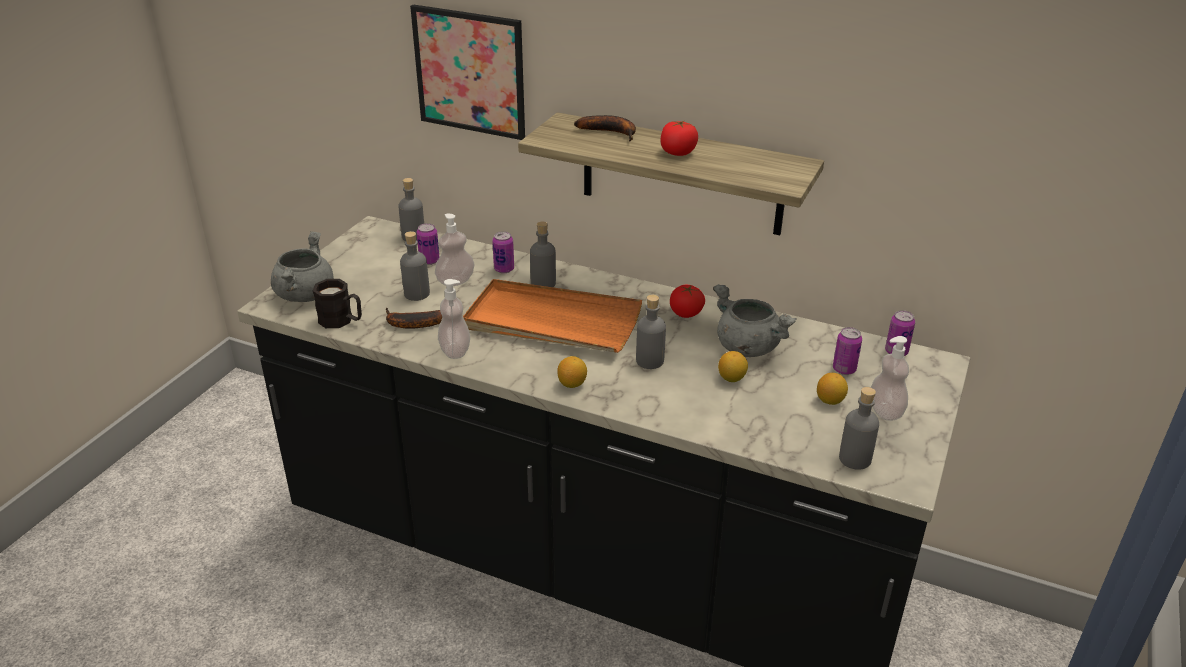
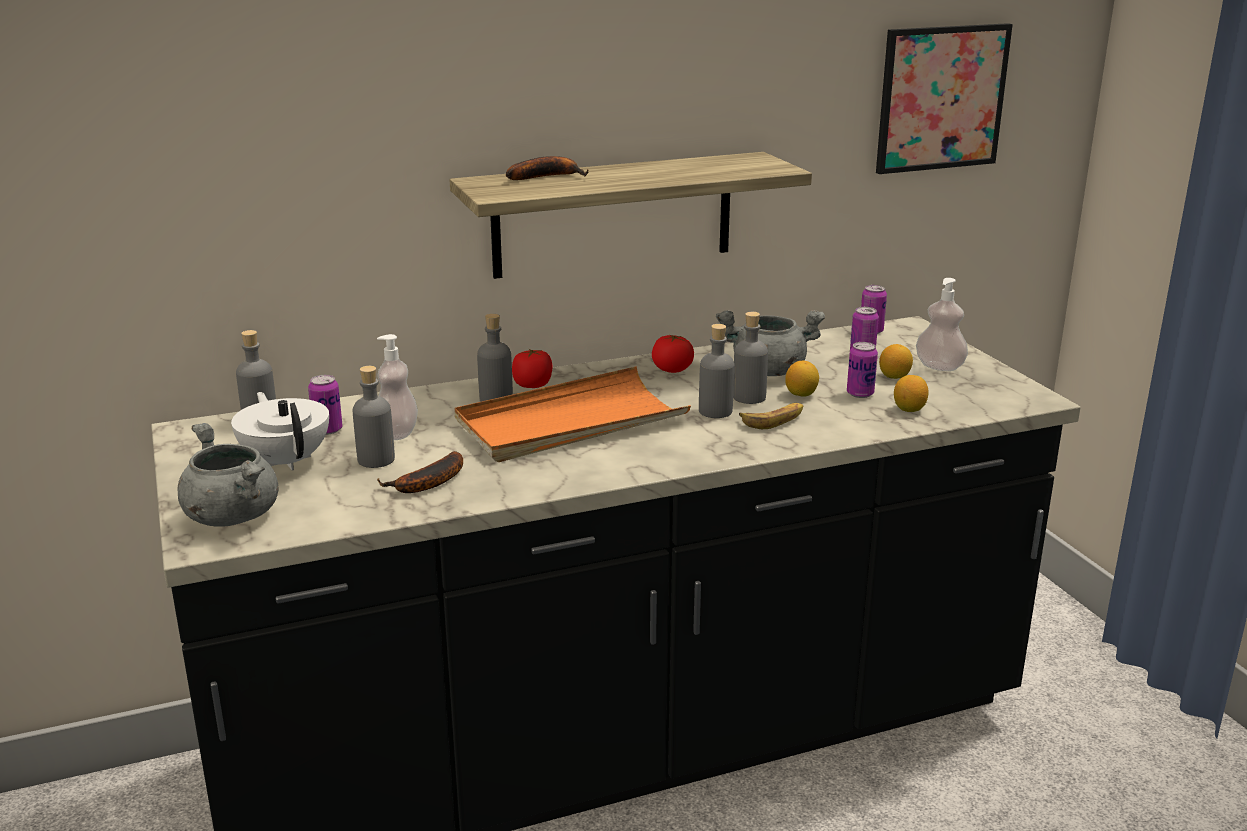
camera: 45 degrees left, 10 degrees down
black mug [313,279,362,328] -> none
picture [410,4,525,140] -> picture moved to [876,23,1013,174]
soap dispenser [438,279,470,359] -> none
can [492,231,514,273] -> can moved to [847,342,878,398]
lemon [557,356,587,388] -> lemon moved to [894,375,929,412]
tomato [660,121,698,156] -> tomato moved to [512,349,553,388]
grey bottle [839,387,879,470] -> grey bottle moved to [733,312,768,404]
none -> white teapot [231,392,329,470]
none -> banana [739,403,804,429]

